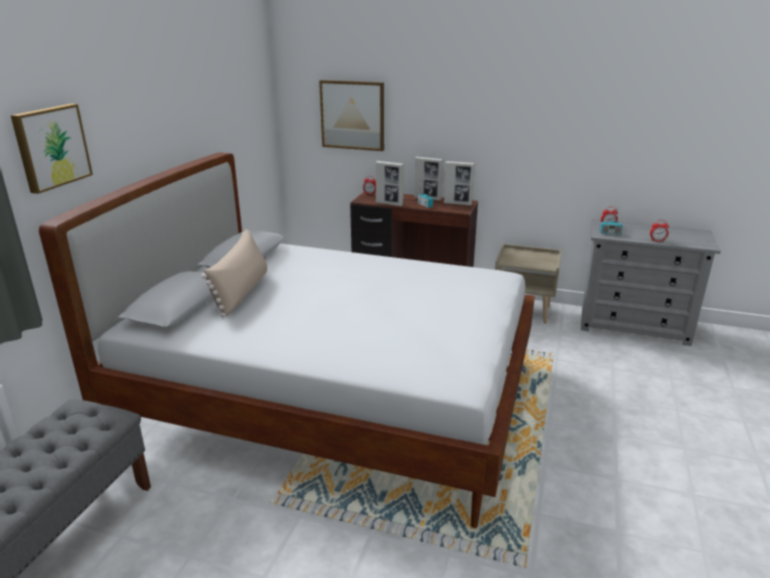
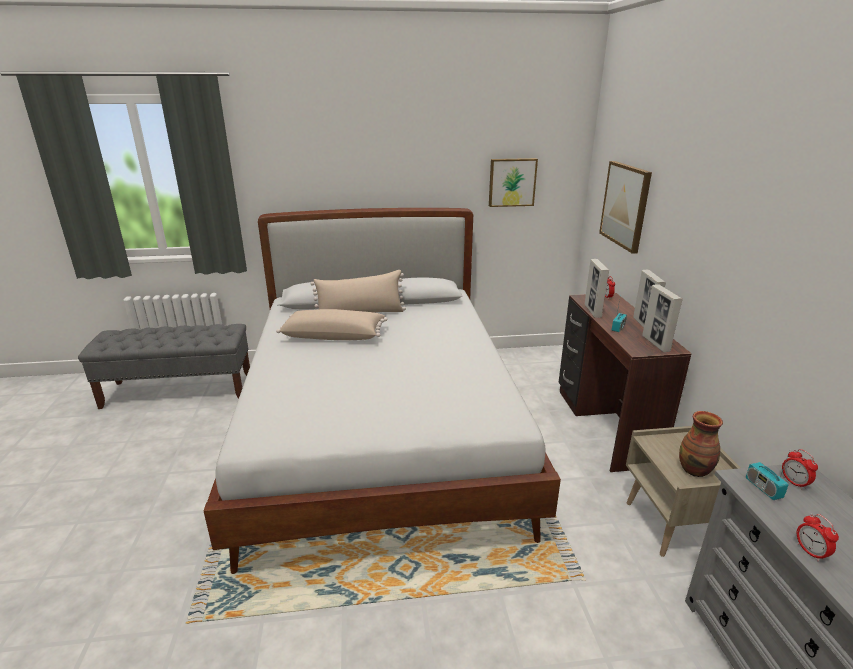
camera: 65 degrees right, 0 degrees up
picture [11,104,93,194] -> picture moved to [489,158,538,207]
none -> beige pillow [276,309,387,340]
none -> vase [679,411,723,477]

